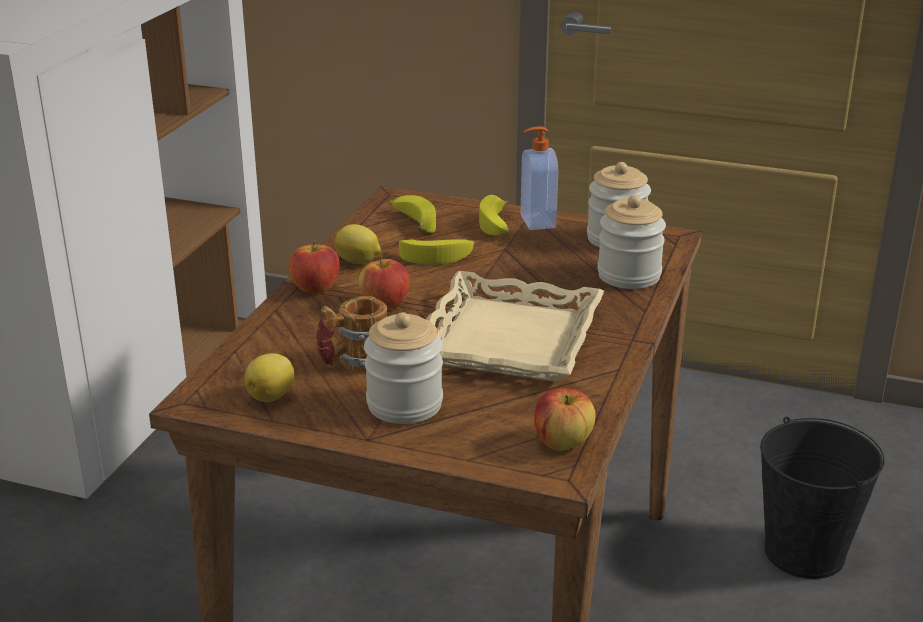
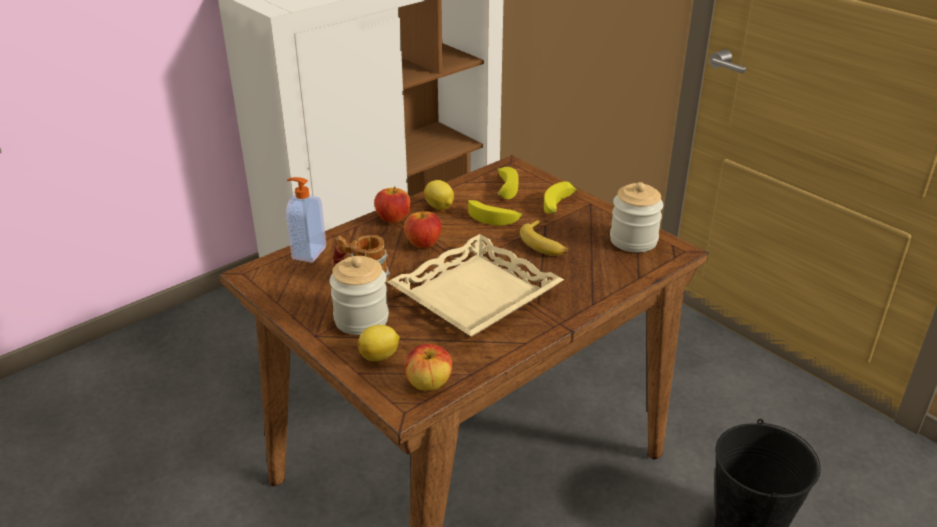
camera: 30 degrees right, 5 degrees up
lemon [244,353,294,402] -> lemon moved to [358,325,400,361]
soap dispenser [521,126,558,230] -> soap dispenser moved to [286,177,326,263]
jar [597,195,666,289] -> none
none -> banana [520,219,568,256]

